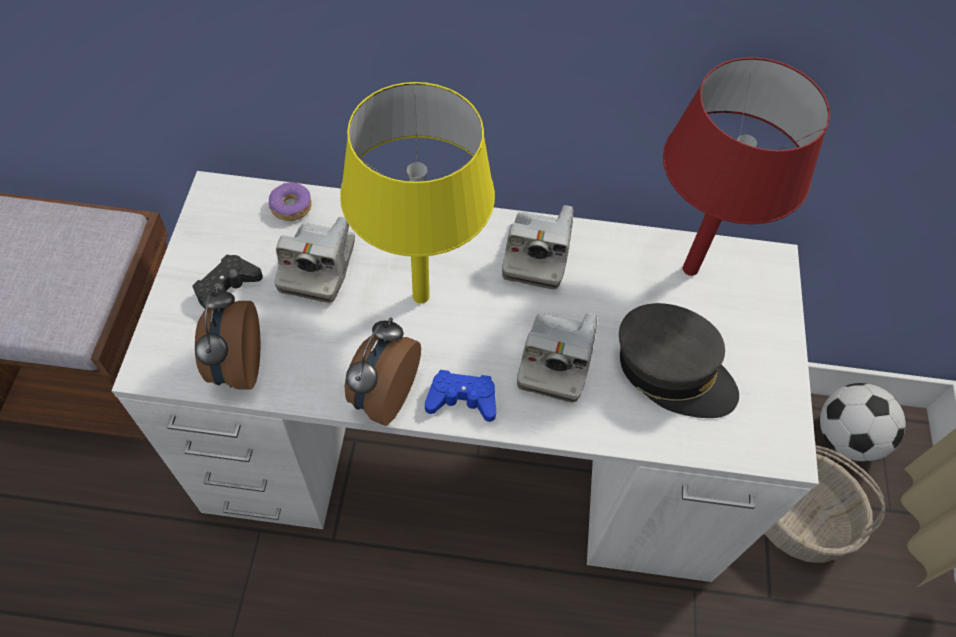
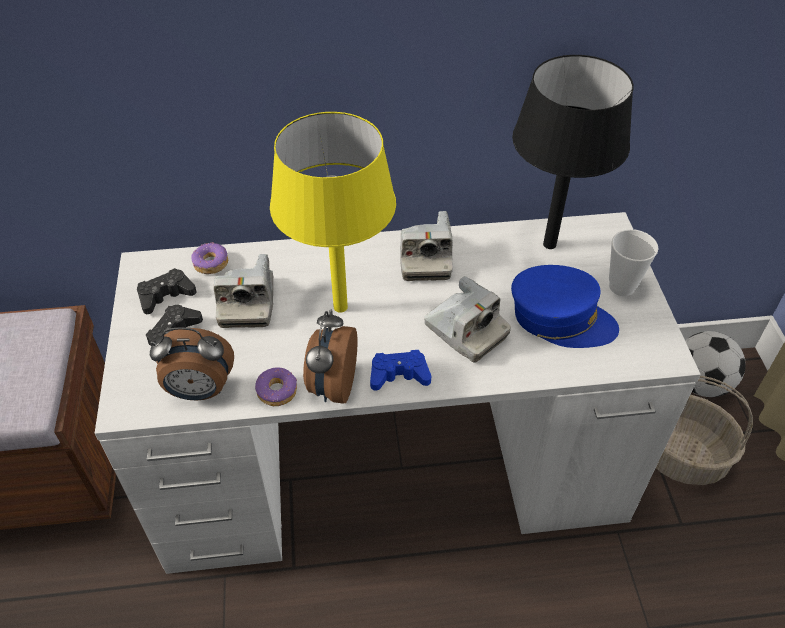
camera: 10 degrees left, 10 degrees down
alarm clock [195,286,261,390] -> alarm clock turned 75 degrees counterclockwise [150,327,234,401]
camera [517,313,597,403] -> camera turned 45 degrees counterclockwise [424,276,511,363]
grey cap [619,303,739,418] -> blue cap [511,265,619,348]
red table lamp [663,57,830,276] -> black table lamp [512,55,634,249]
none -> black game controller [137,268,197,314]
none -> donut [255,367,297,406]
none -> cup [609,229,658,296]

